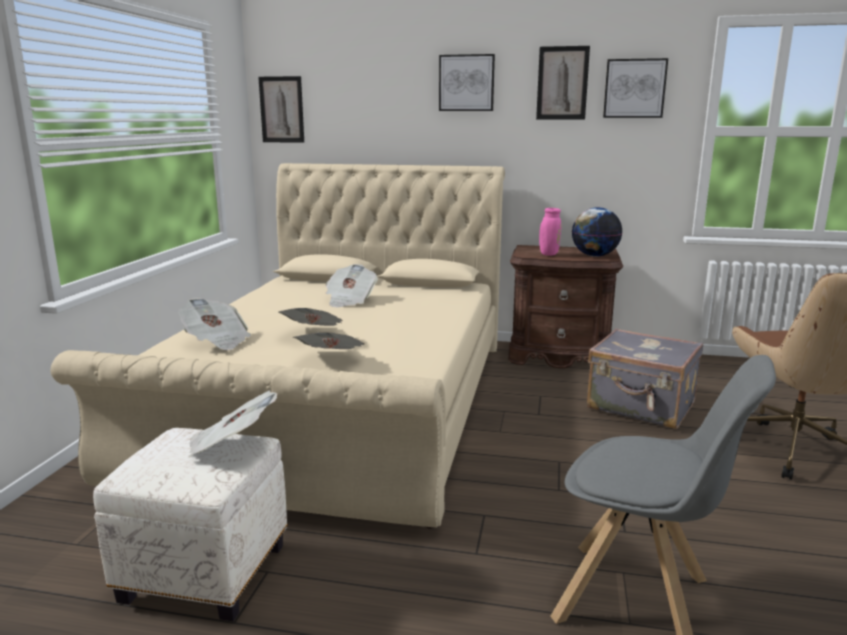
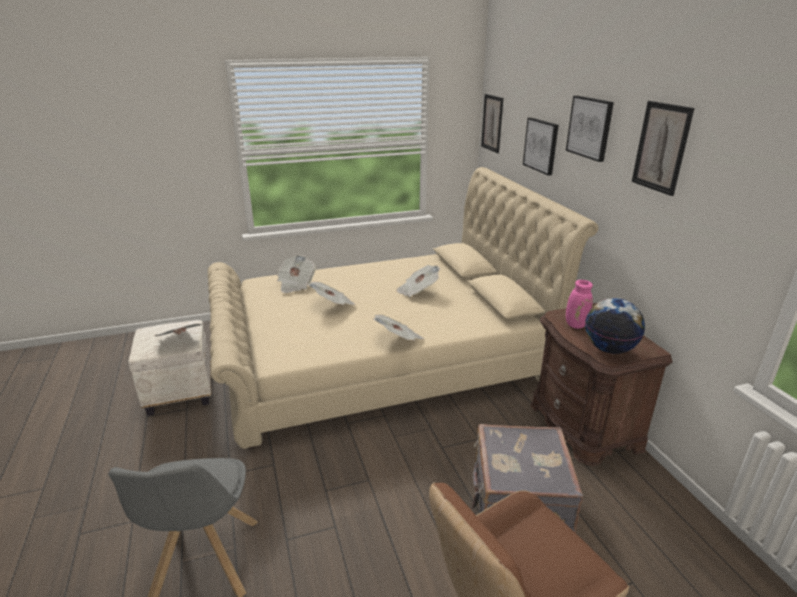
camera: 60 degrees right, 10 degrees up
newspaper [293,333,364,349] -> newspaper moved to [373,314,424,341]
picture [603,58,668,118] -> picture moved to [523,118,559,176]

